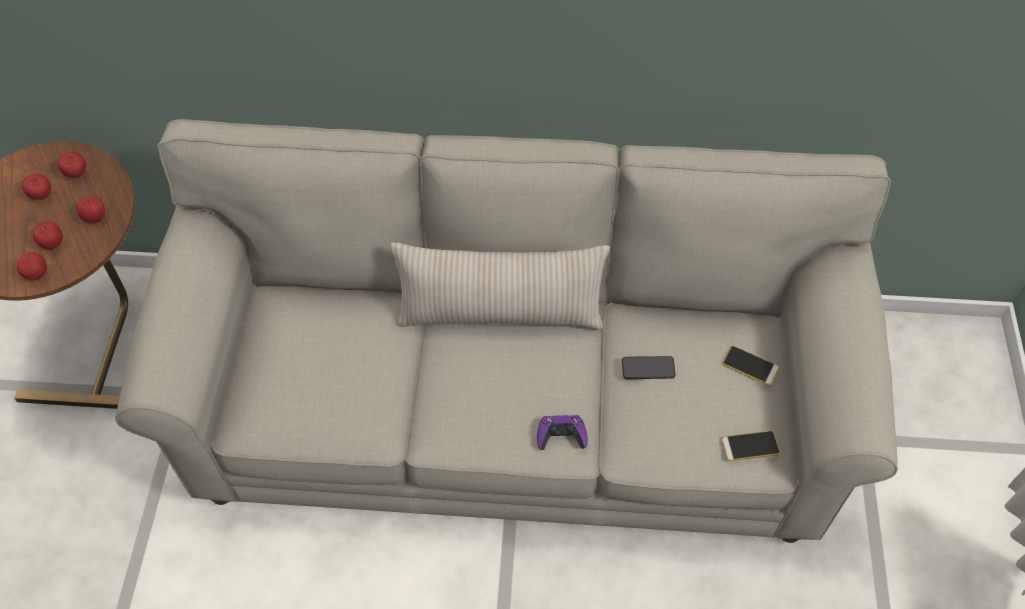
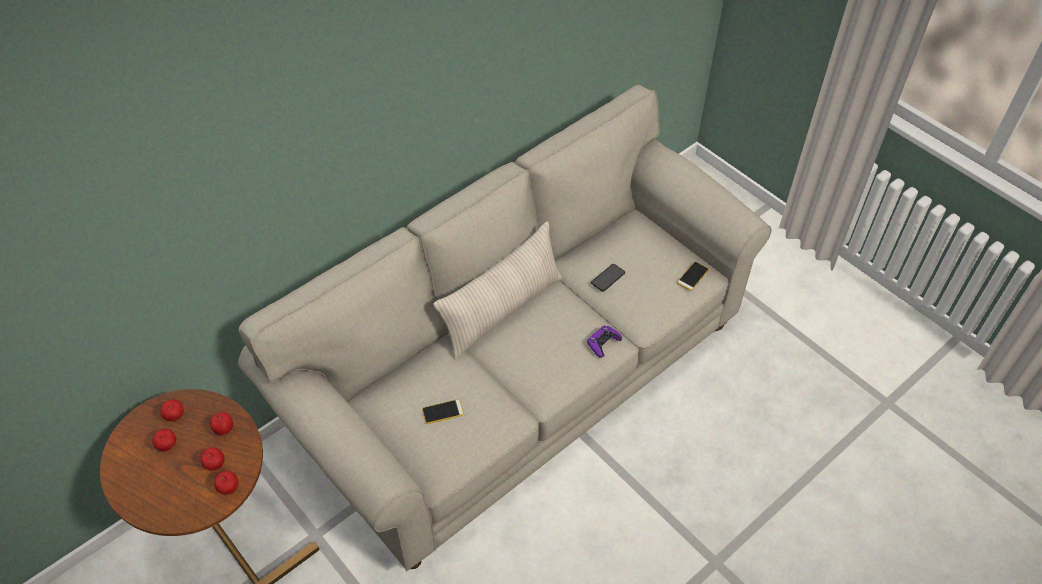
camera: 45 degrees left, 5 degrees down
phone [722,346,779,386] -> phone moved to [422,399,464,424]

